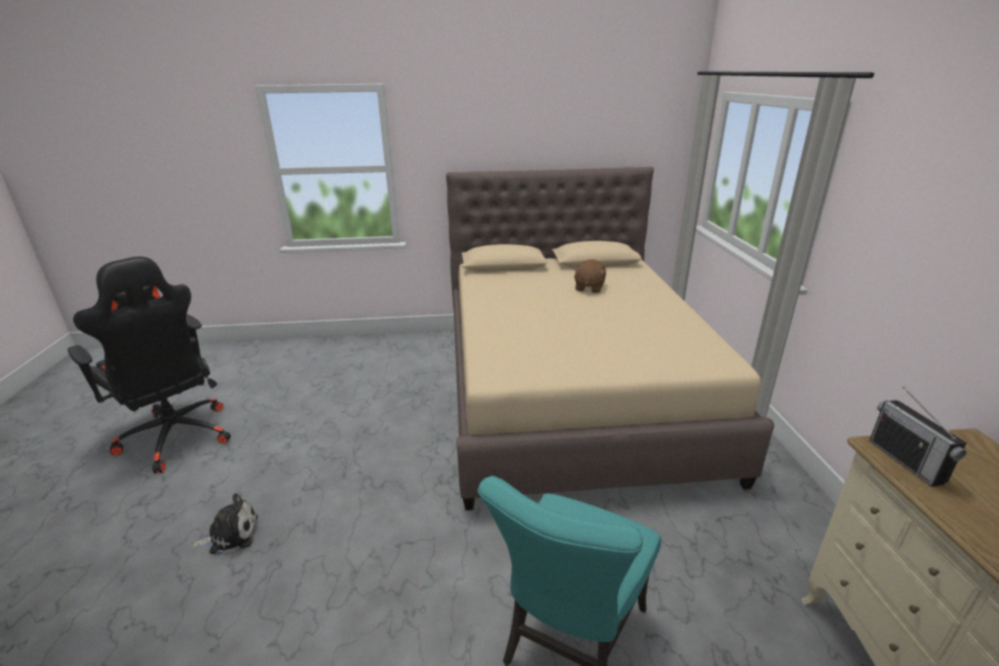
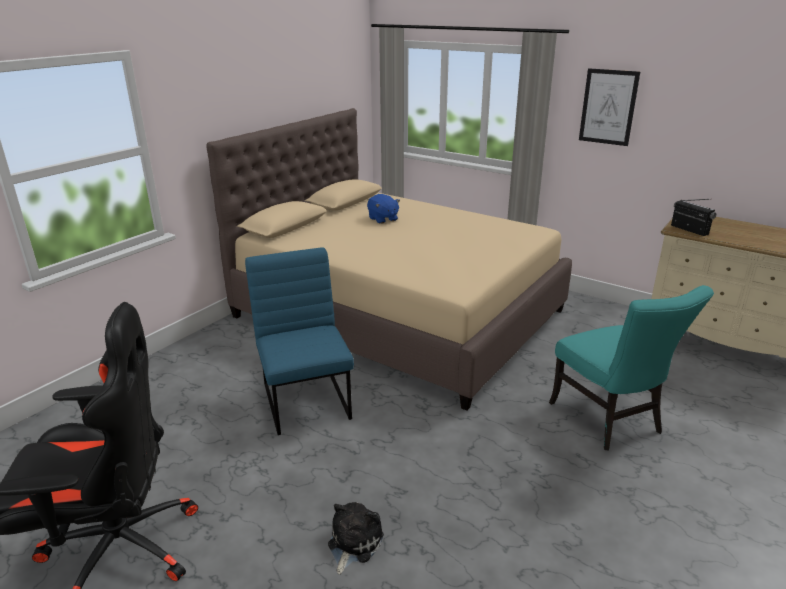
camera: 50 degrees left, 0 degrees up
brown plush toy [573,259,606,293] -> blue plush toy [367,194,400,224]
radio [869,387,967,487] -> radio turned 150 degrees counterclockwise [671,199,716,236]
none -> blue chair [245,247,354,435]
none -> picture [579,68,640,146]

